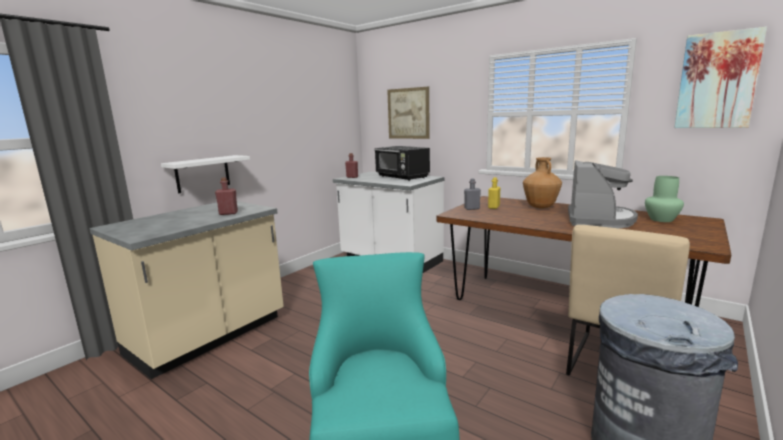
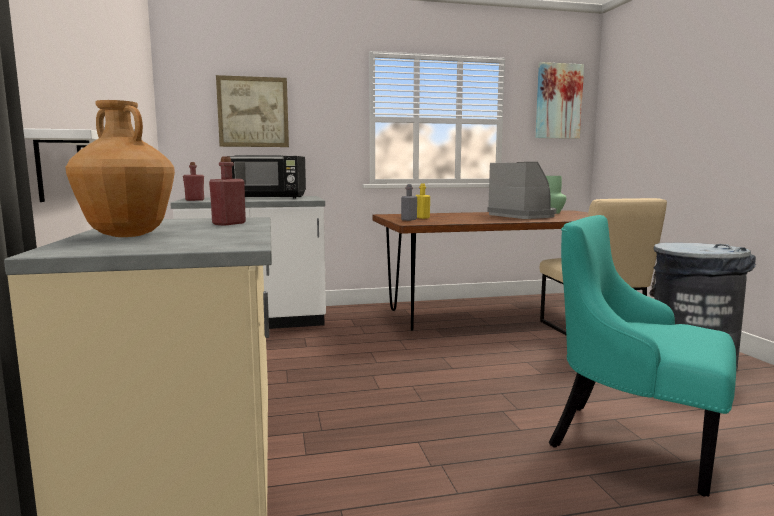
camera: 50 degrees left, 5 degrees down
brown vase [523,157,562,209] -> brown vase moved to [66,100,175,237]

